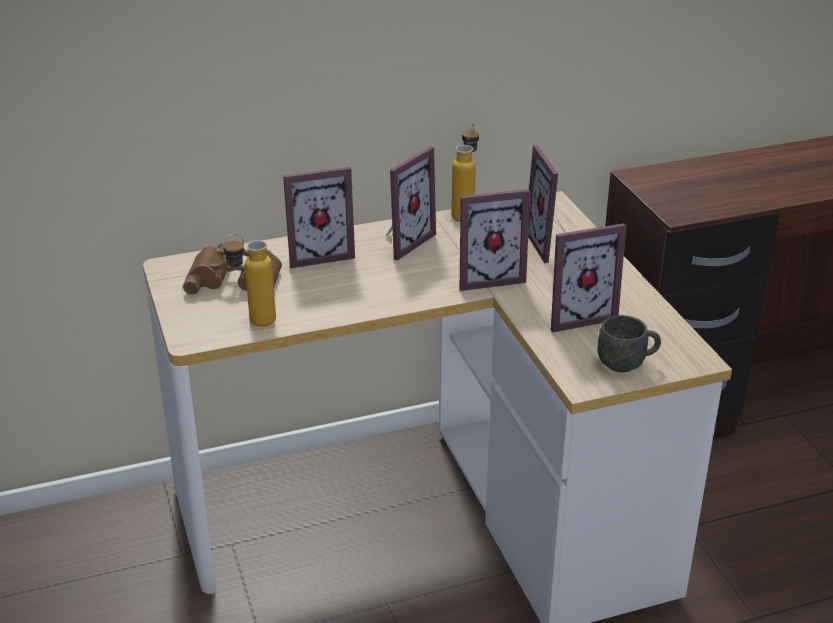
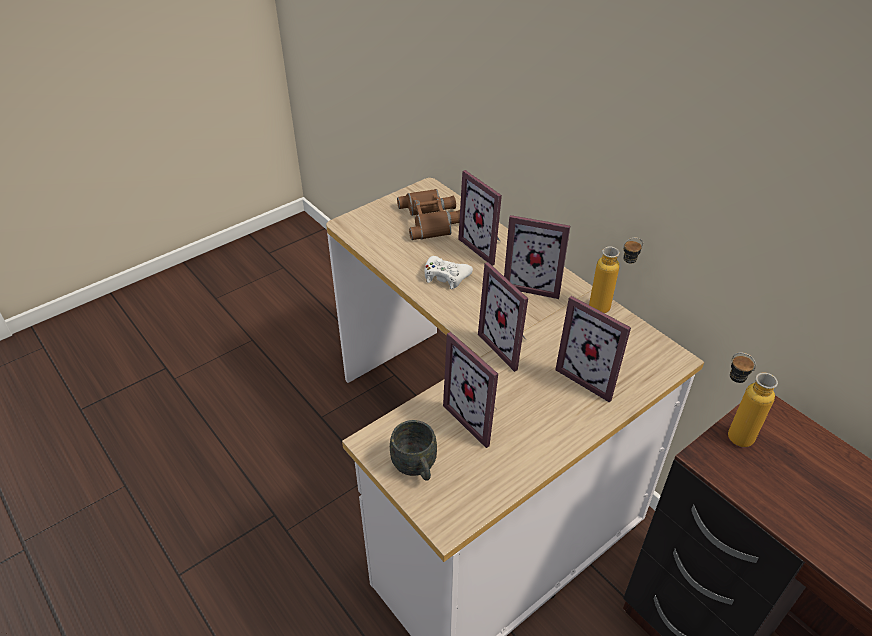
camera: 70 degrees right, 10 degrees up
bottle [222,234,276,327] -> bottle moved to [728,352,778,447]
picture frame [528,145,565,263] -> picture frame turned 105 degrees counterclockwise [555,296,631,402]
none -> white game controller [425,256,473,289]

